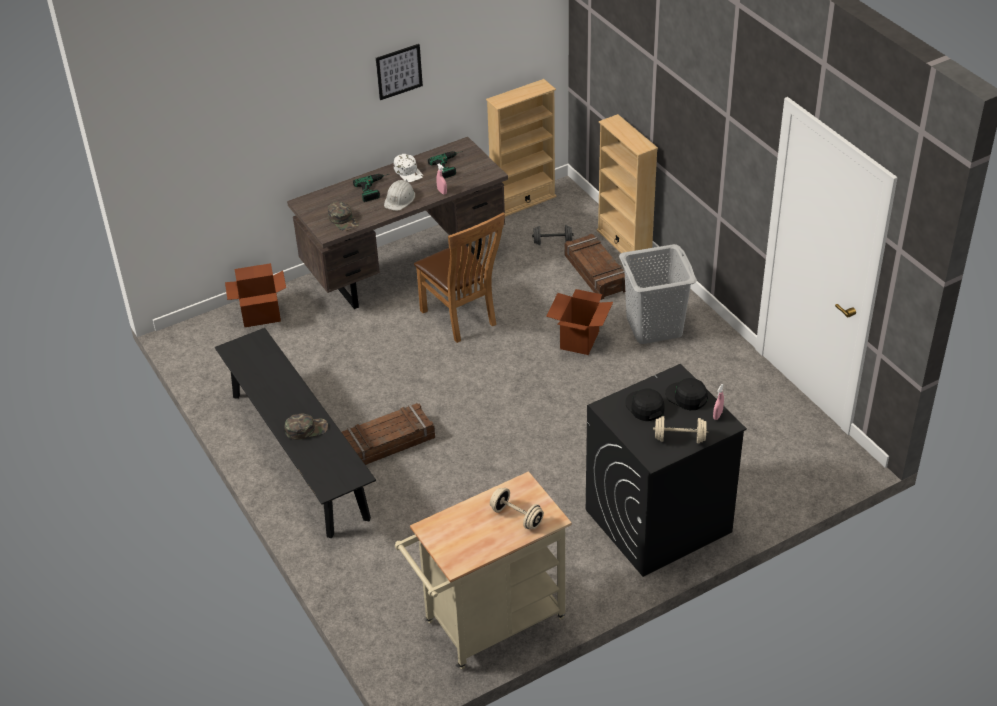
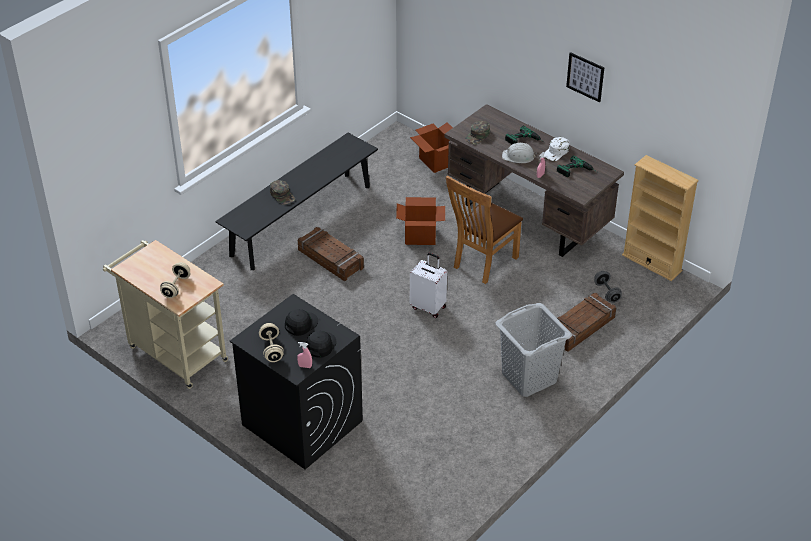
camera: 70 degrees right, 0 degrees up
cardboard box [546,289,613,355] -> cardboard box moved to [396,197,445,245]
beige bookcase [597,114,658,262] -> none
none -> white suitcase [410,253,447,318]

